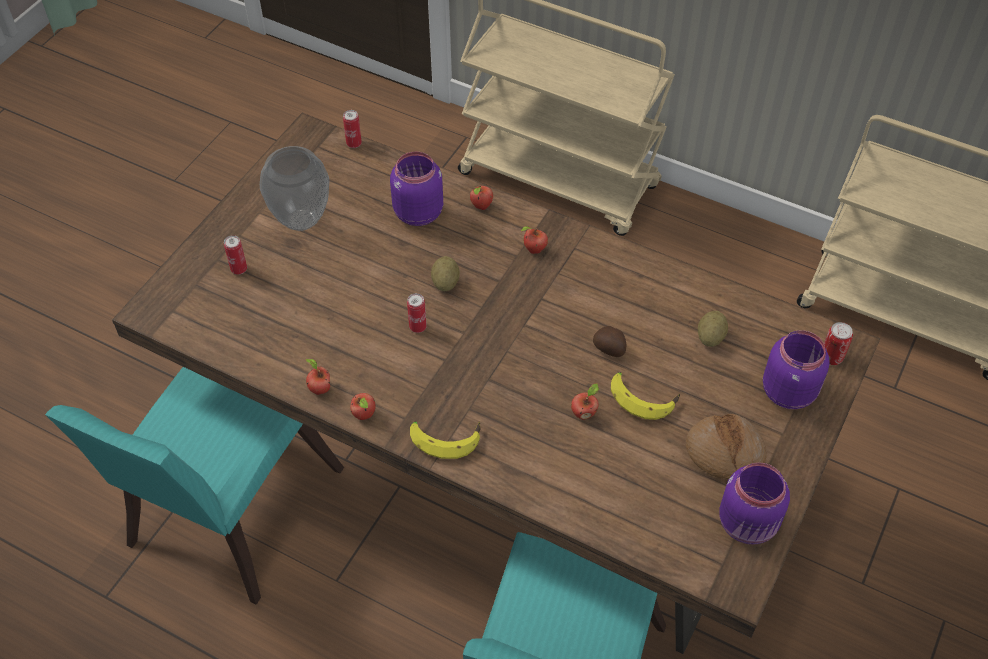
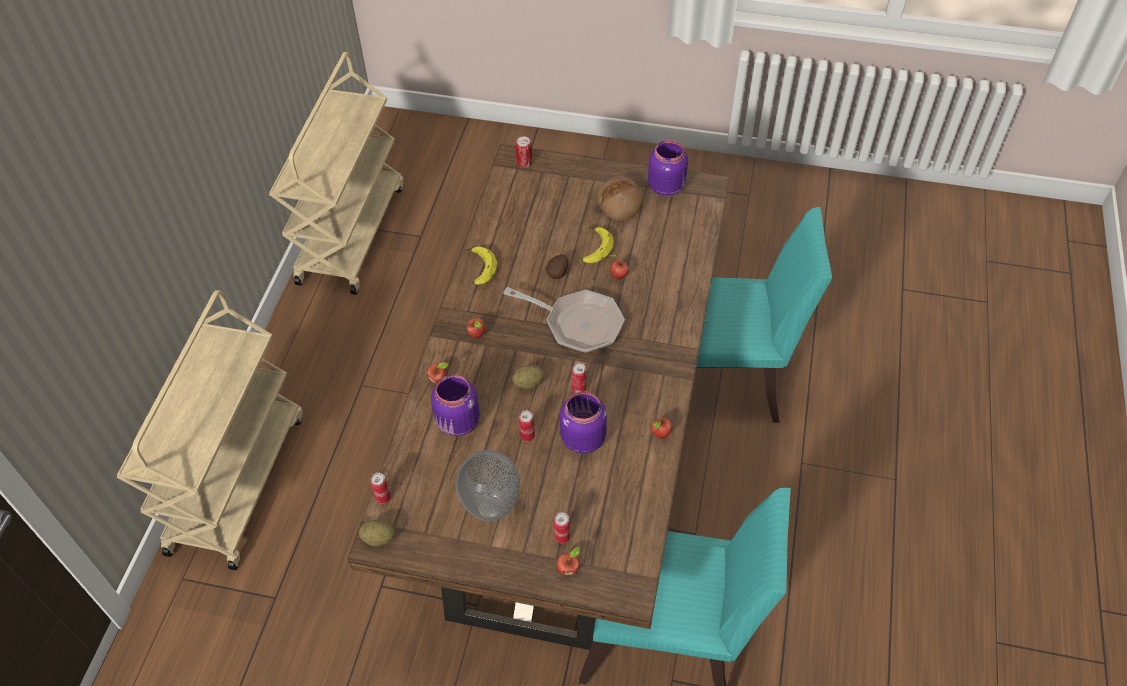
camera: 105 degrees left, 0 degrees up
apple [350,393,376,420] -> apple moved to [557,547,580,575]
banana [410,421,481,459] -> banana moved to [463,247,497,285]
potato [698,311,728,347] -> potato moved to [359,520,395,547]
purple jar [763,330,830,409] -> purple jar moved to [560,391,607,454]
none -> frying pan [503,287,625,353]
none -> can [519,410,535,442]

